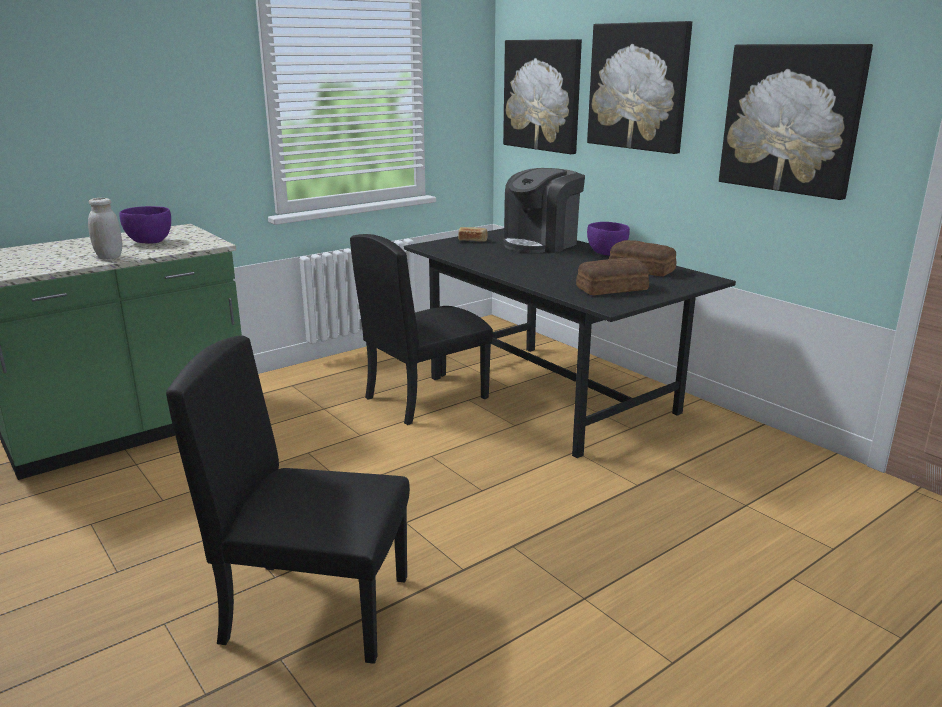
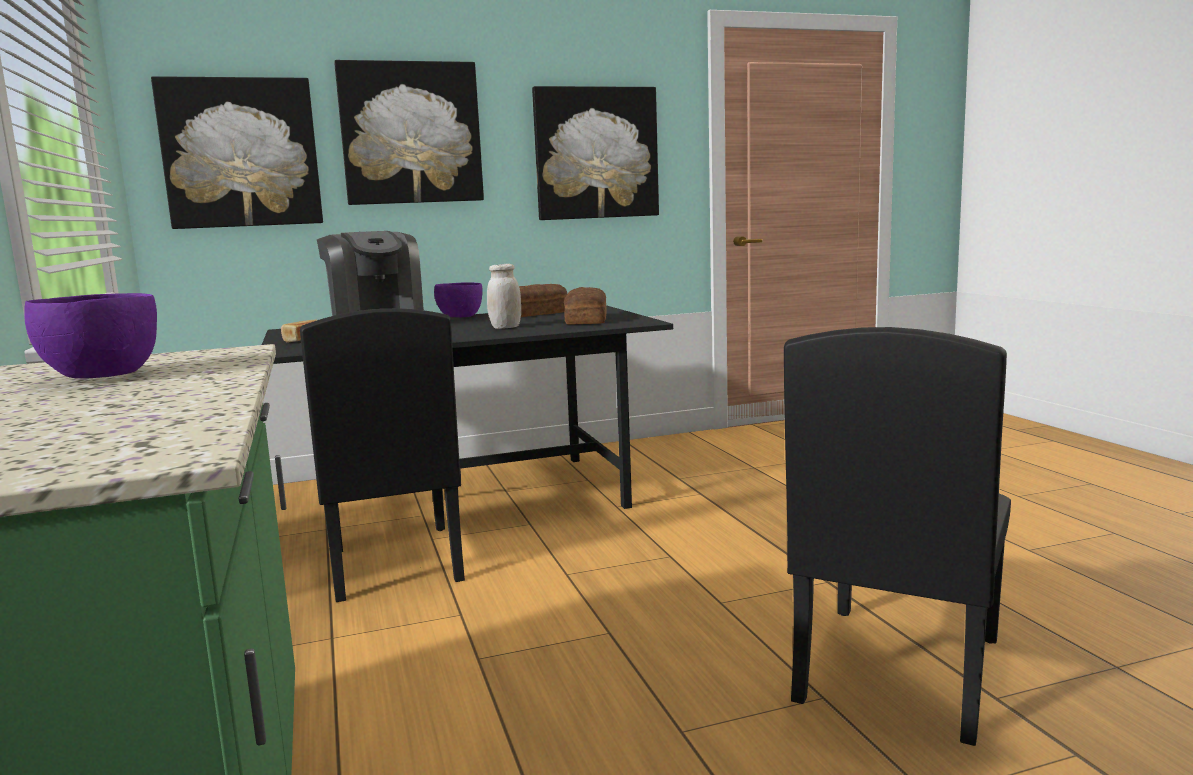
camera: 70 degrees left, 10 degrees down
white jar [88,198,122,259] -> white jar moved to [487,264,521,329]

